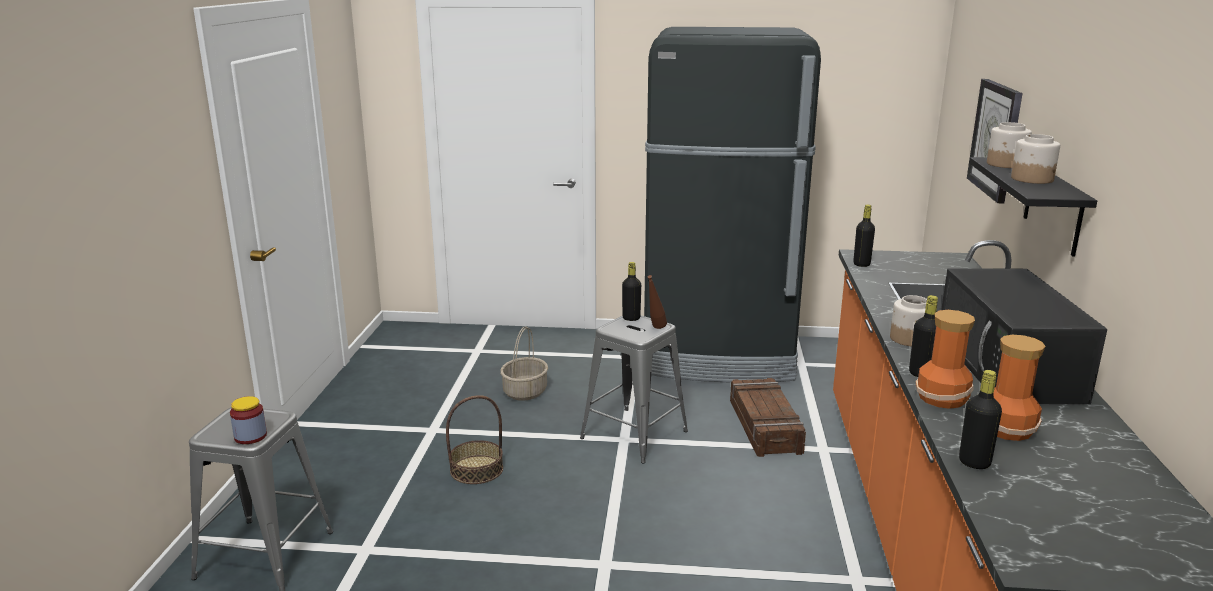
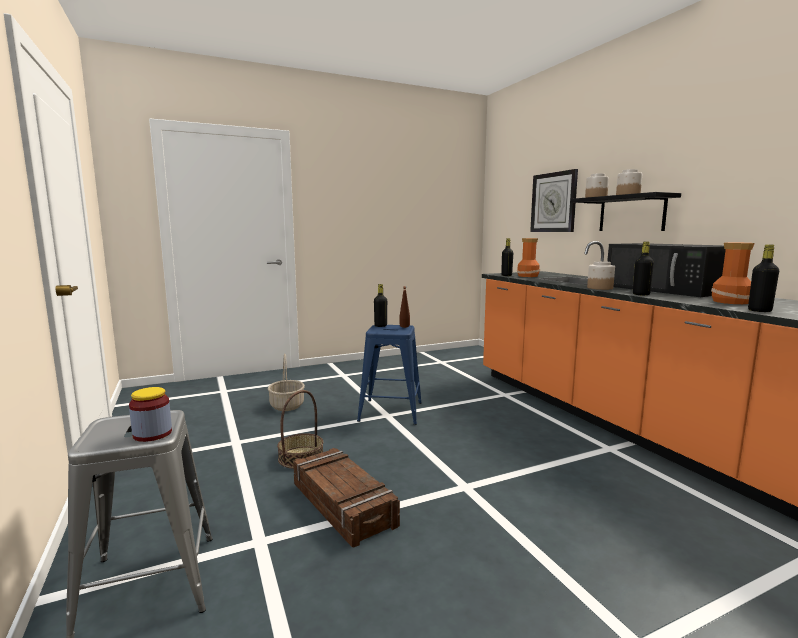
camera: 30 degrees left, 10 degrees down
grey stool [580,315,688,464] -> blue stool [357,325,422,425]
black fridge [644,27,821,383] -> none
crate [730,378,806,457] -> crate moved to [293,448,400,547]
vase [916,310,975,409] -> vase moved to [517,238,540,277]

